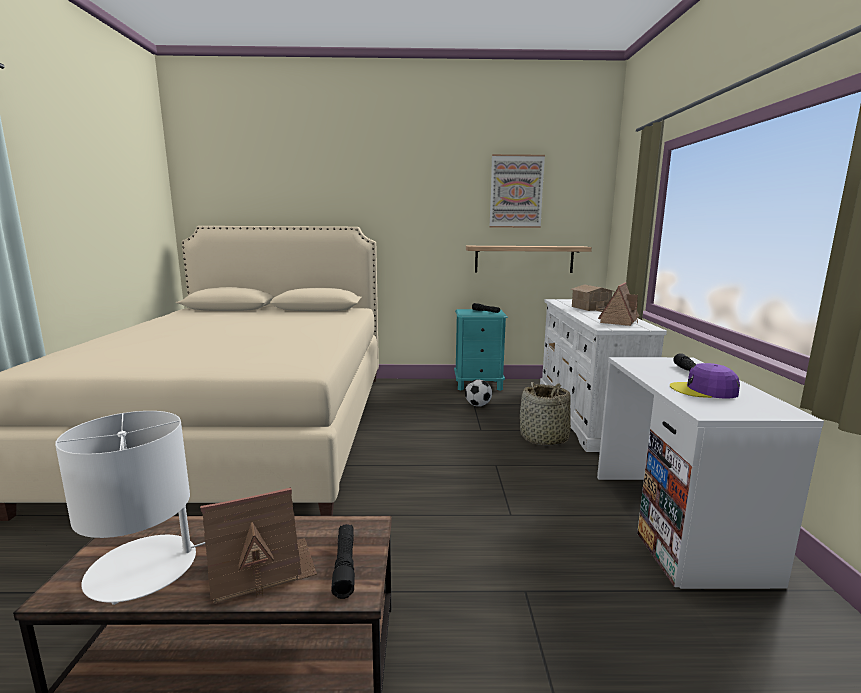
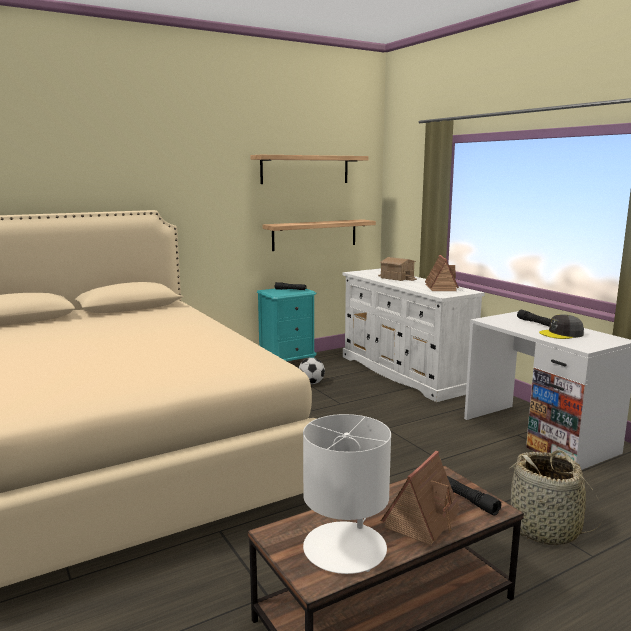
camera: 30 degrees left, 0 degrees up
picture [490,154,545,228] -> shelf [250,155,368,184]
basket [520,382,571,446] -> basket moved to [509,450,601,545]
purple cap [670,363,740,399] -> grey cap [539,314,584,339]

